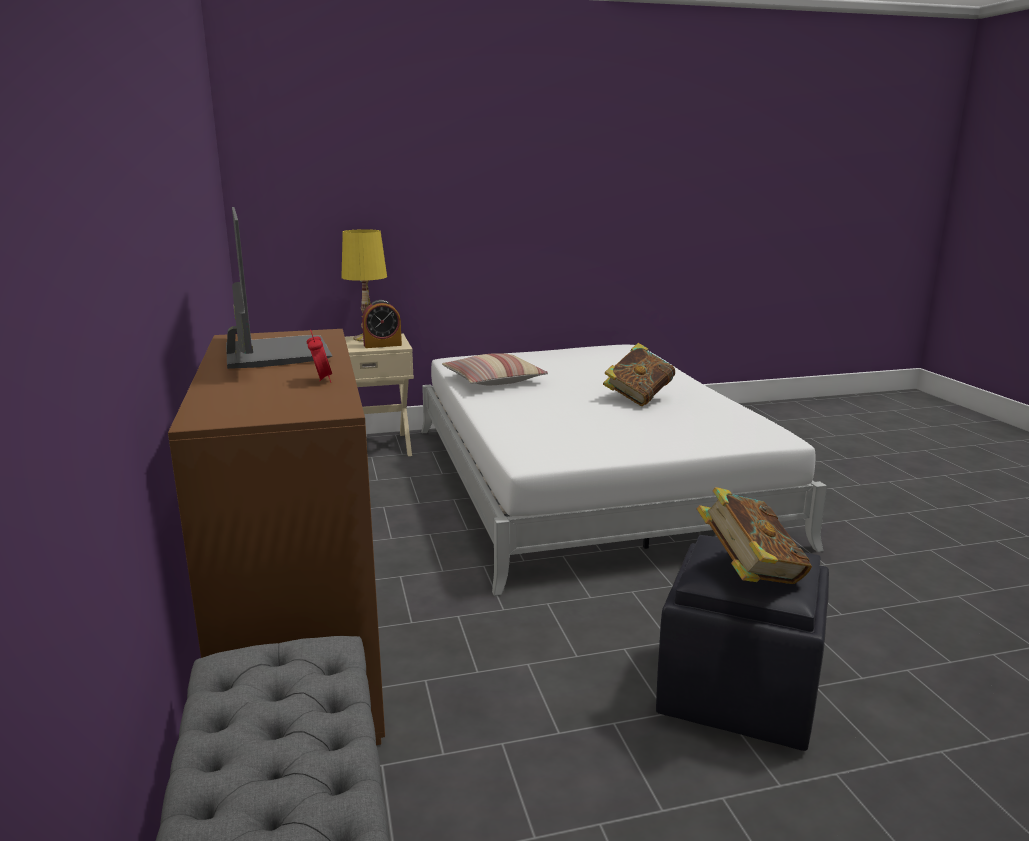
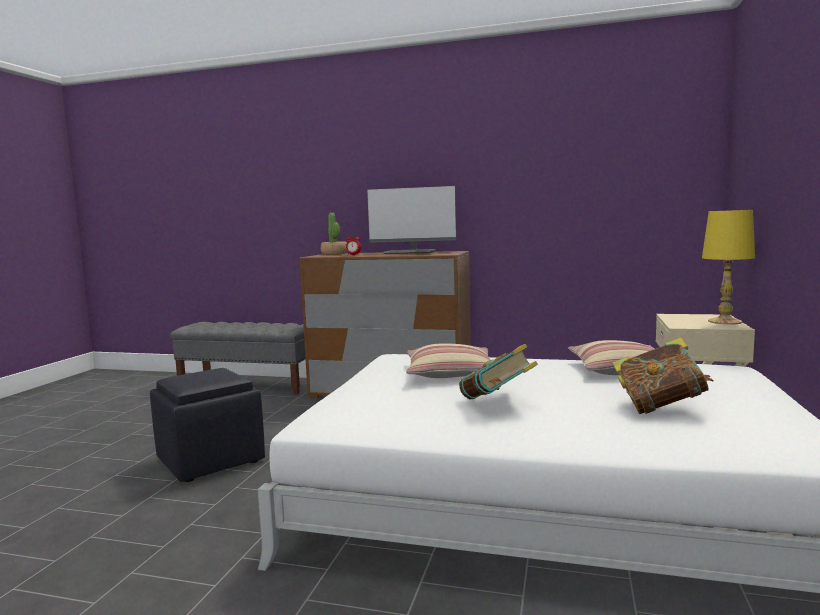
camera: 120 degrees right, 10 degrees down
alarm clock [362,300,402,348] -> none
book [697,487,812,584] -> book moved to [612,337,714,414]
none -> potted plant [321,213,348,255]
none -> pillow [406,343,490,378]

